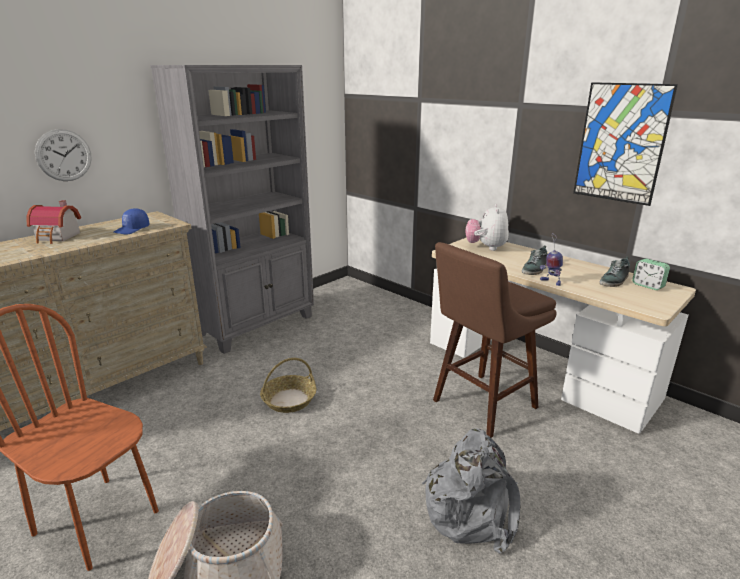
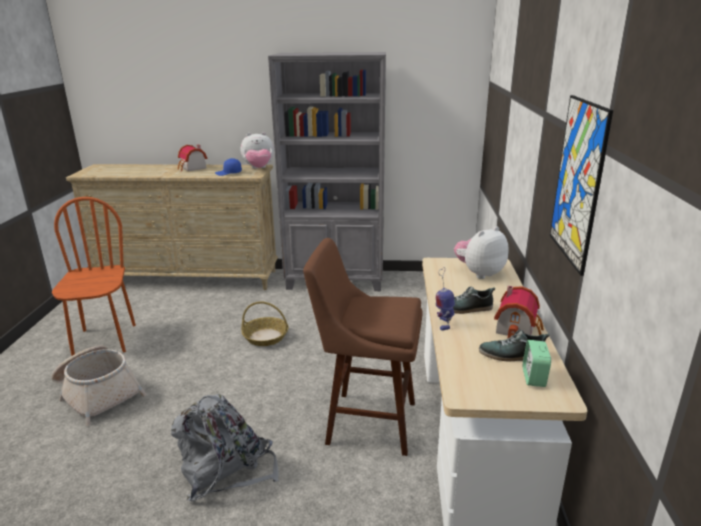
camera: 50 degrees right, 0 degrees up
wall clock [35,129,92,181] -> none
none -> plush toy [241,132,274,169]
none -> toy house [494,286,544,339]

